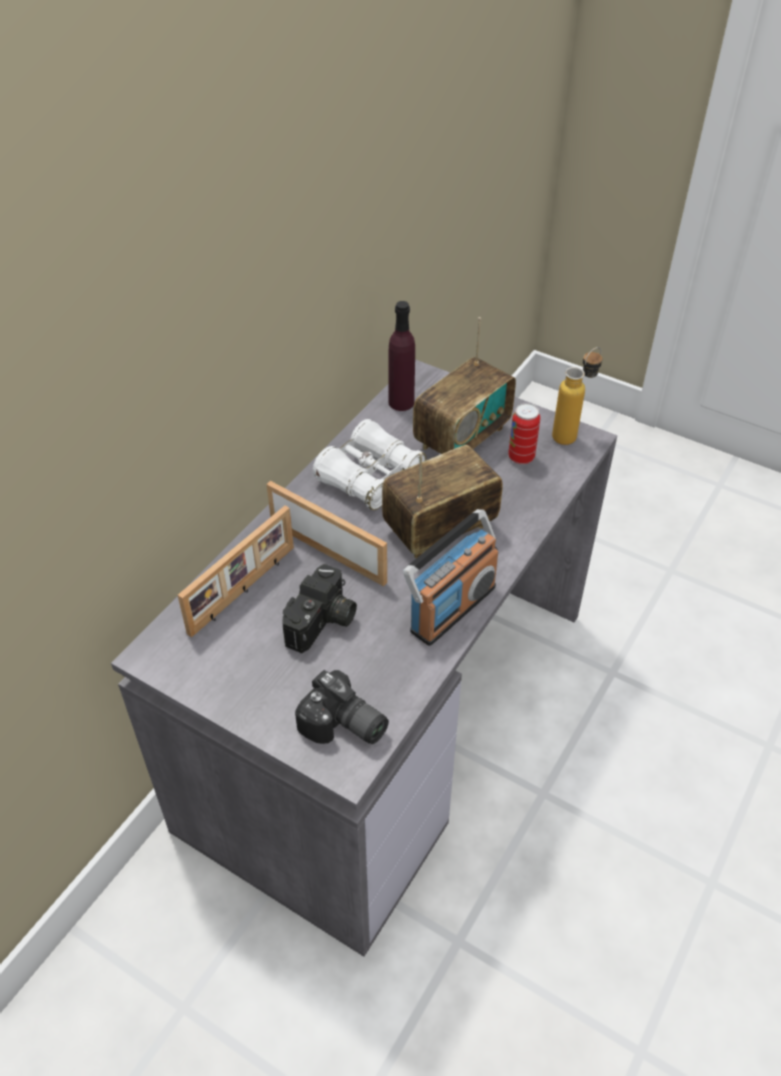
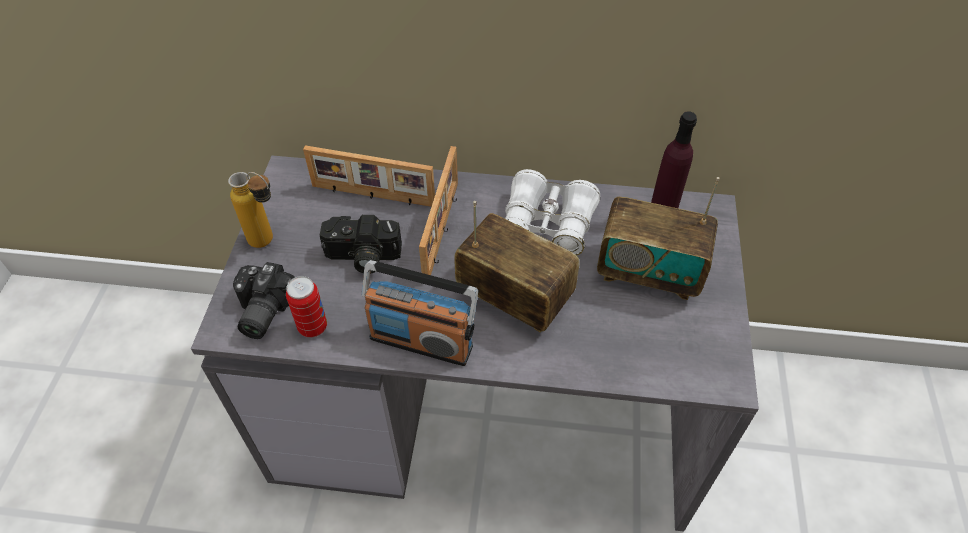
camera: 65 degrees right, 5 degrees up
can [508,403,540,464] -> can moved to [286,276,327,338]
bottle [552,347,602,445] -> bottle moved to [228,172,273,248]

